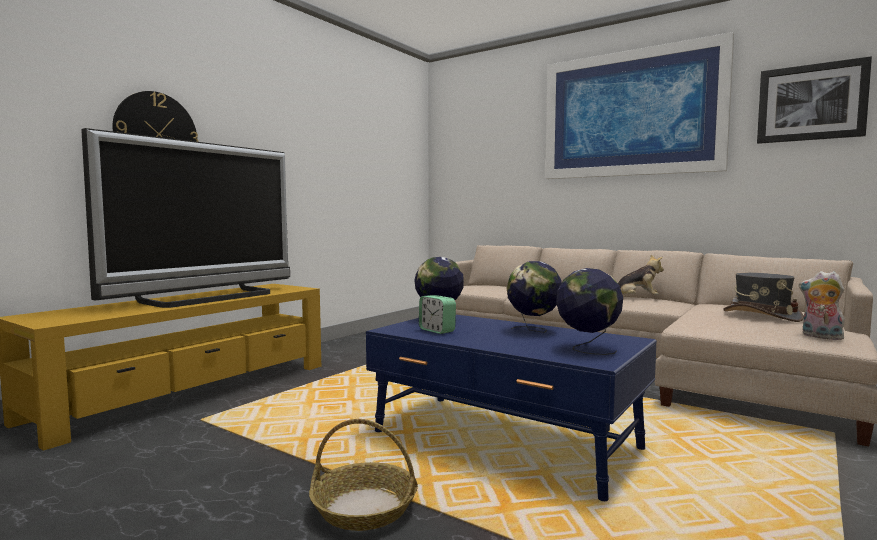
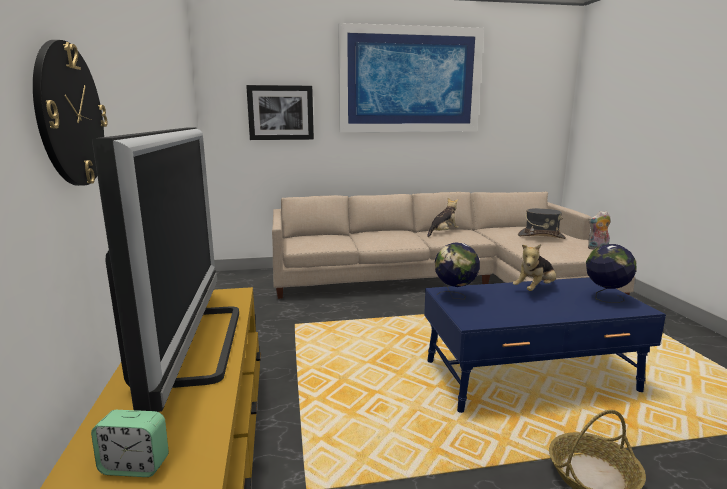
camera: 45 degrees left, 10 degrees up
alarm clock [419,295,456,334] -> alarm clock moved to [91,410,169,477]
globe [507,261,562,333] -> plush toy [513,244,556,291]
picture [757,56,872,144] -> picture moved to [246,85,314,140]

